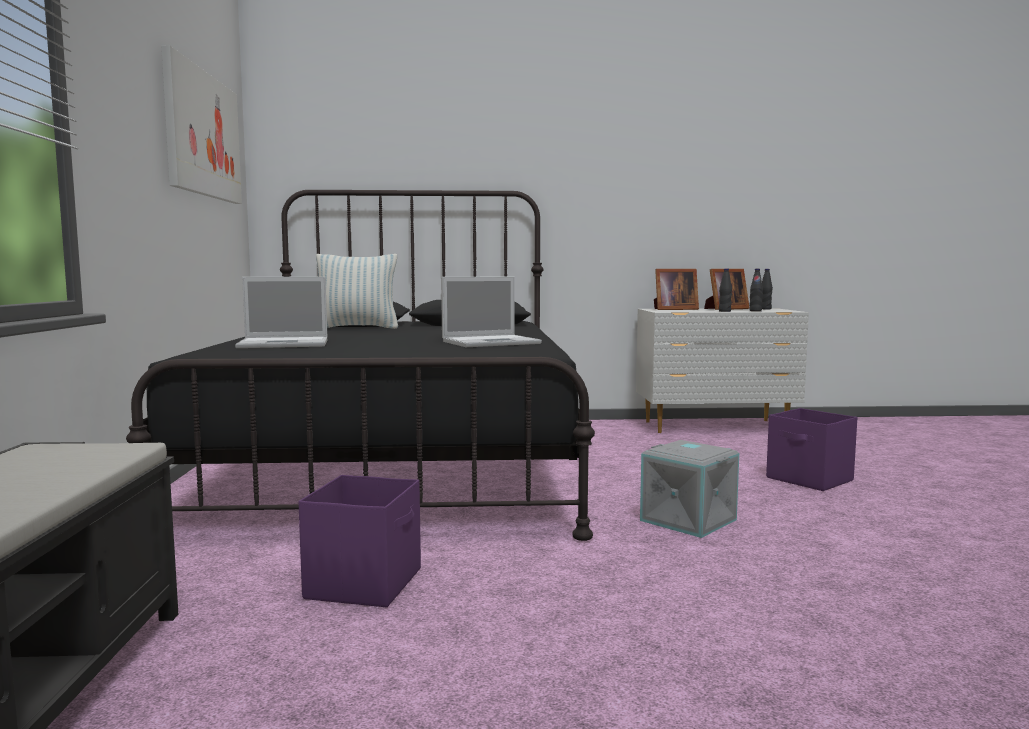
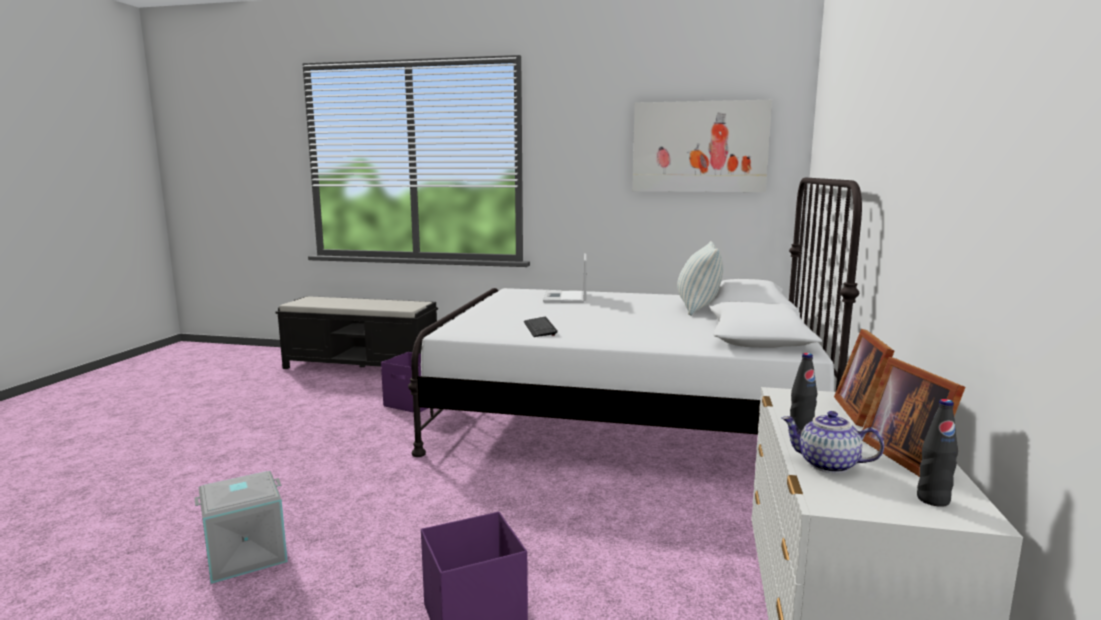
camera: 105 degrees right, 5 degrees up
black bed [126,190,595,541] -> white bed [408,177,862,457]
laptop [441,277,542,347] -> keyboard [524,317,558,337]
grey storage box [640,440,739,538] -> grey storage box moved to [194,471,288,584]
black bottle [749,269,763,311] -> teapot [782,411,884,473]

